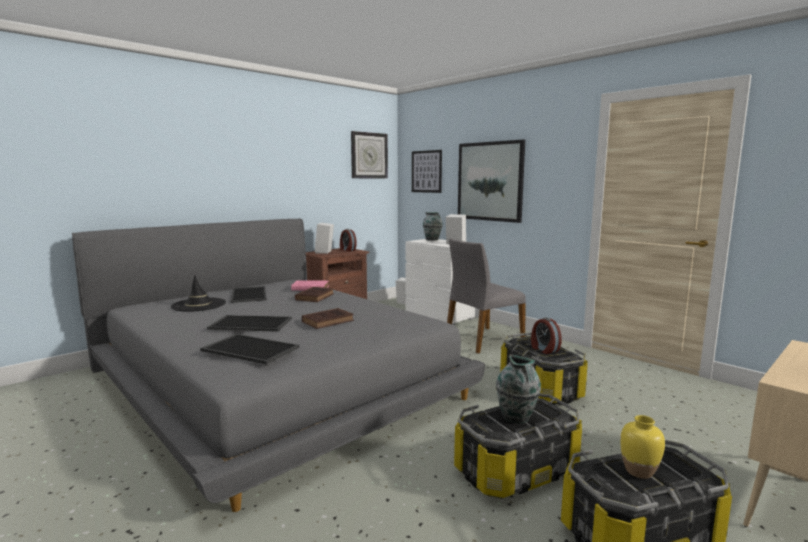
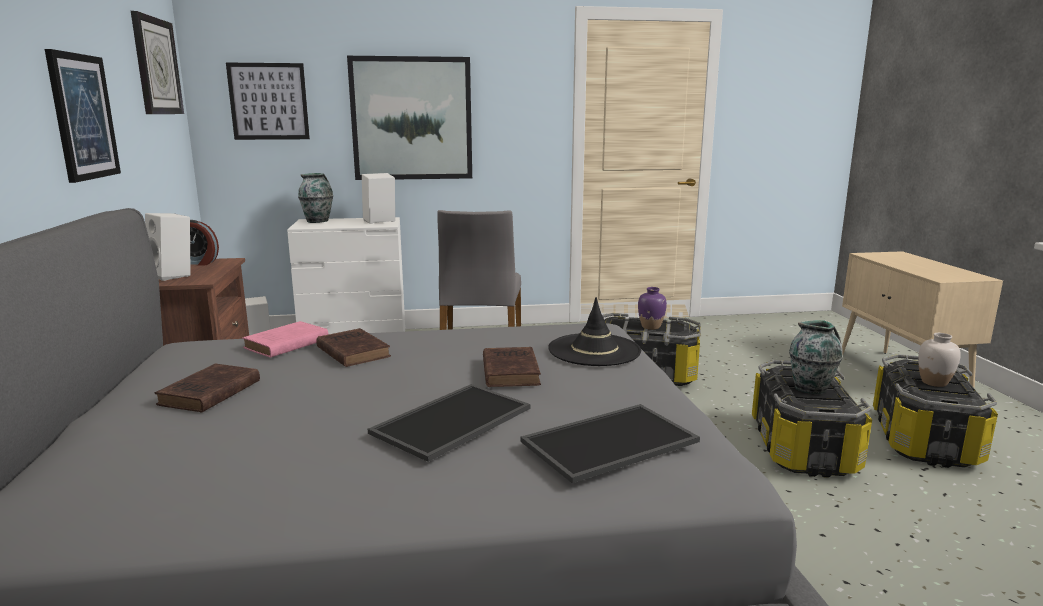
camera: 55 degrees left, 5 degrees up
black hat [171,275,226,312] -> black hat moved to [548,297,641,366]
tray [231,286,267,303] -> brown book [155,364,260,413]
alarm clock [531,317,562,354] -> purple vase [638,287,667,330]
yellow vase [620,415,665,479] -> white vase [918,333,961,387]
none -> picture [45,49,121,183]

